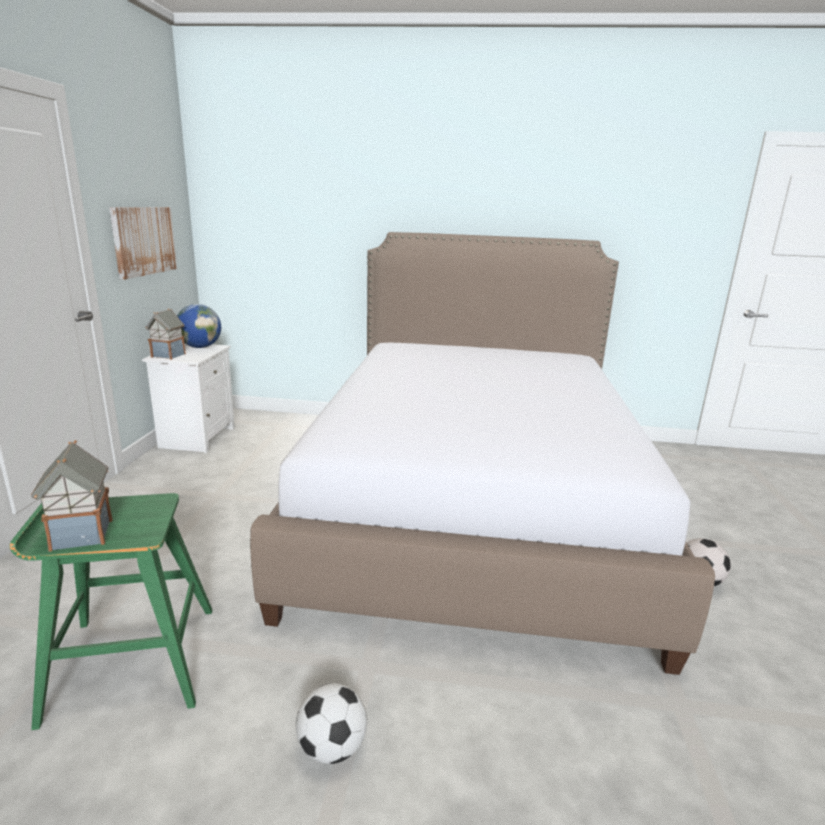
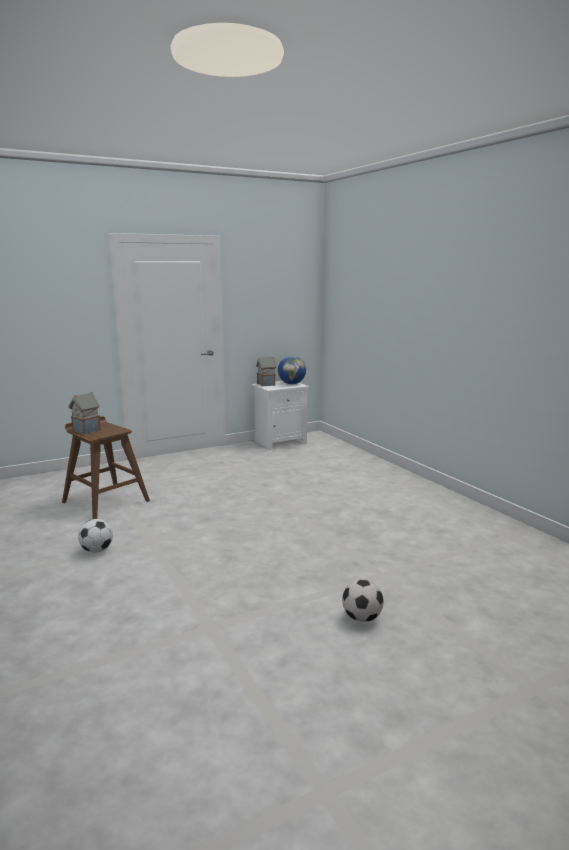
camera: 55 degrees right, 5 degrees down
green stool [9,493,212,730] -> brown stool [62,416,150,519]
picture [109,207,177,280] -> none
bed [250,232,715,675] -> none

